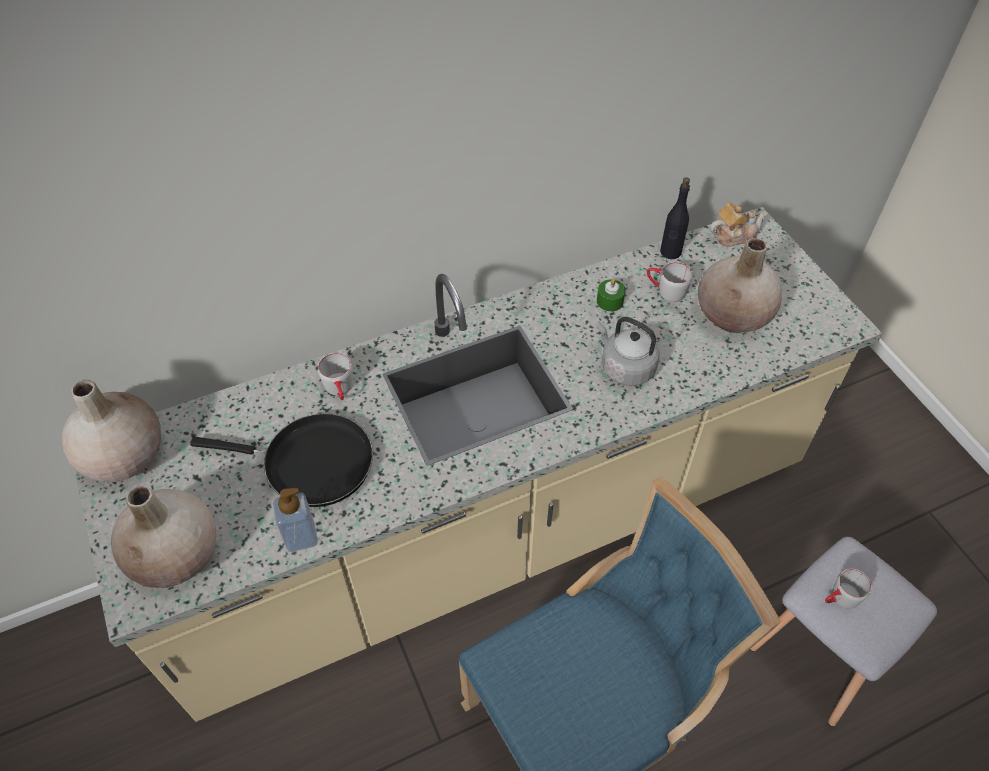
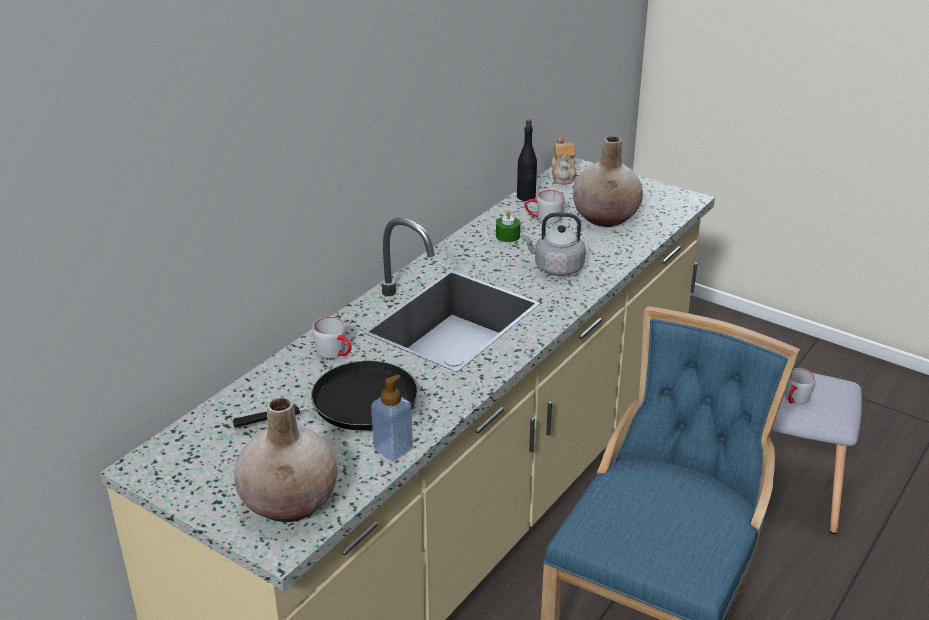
camera: 30 degrees left, 20 degrees down
beige vase [62,380,161,482] -> none
teapot [710,202,768,247] -> teapot turned 135 degrees clockwise [552,137,577,185]

